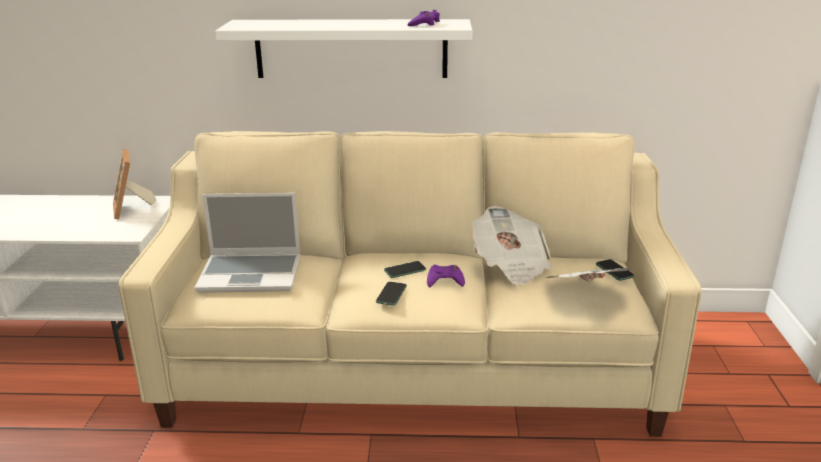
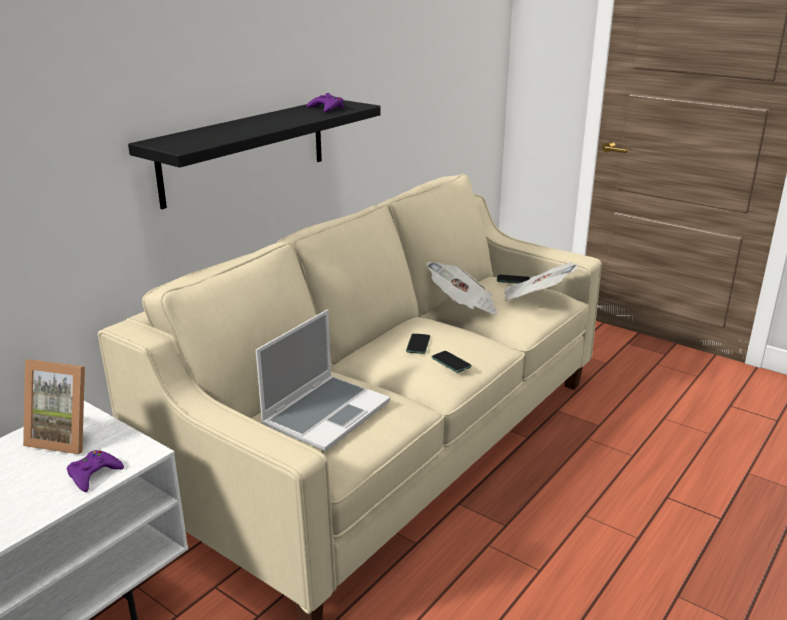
camera: 55 degrees left, 0 degrees up
white shelf [215,19,472,78] -> black shelf [128,100,381,209]
purple game controller [427,265,465,287] -> purple game controller moved to [67,450,124,492]

